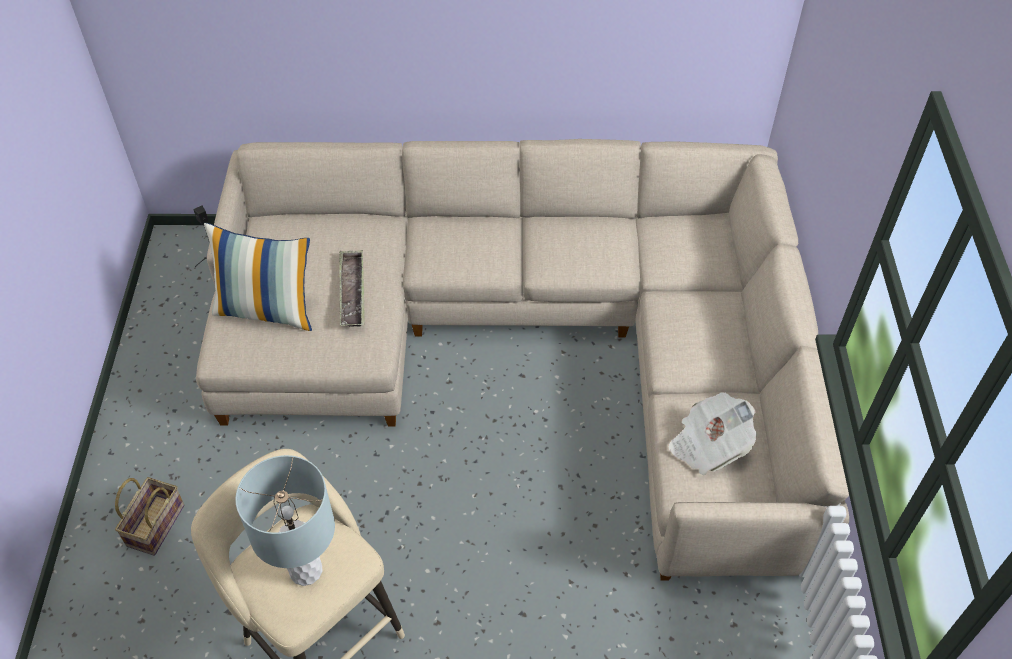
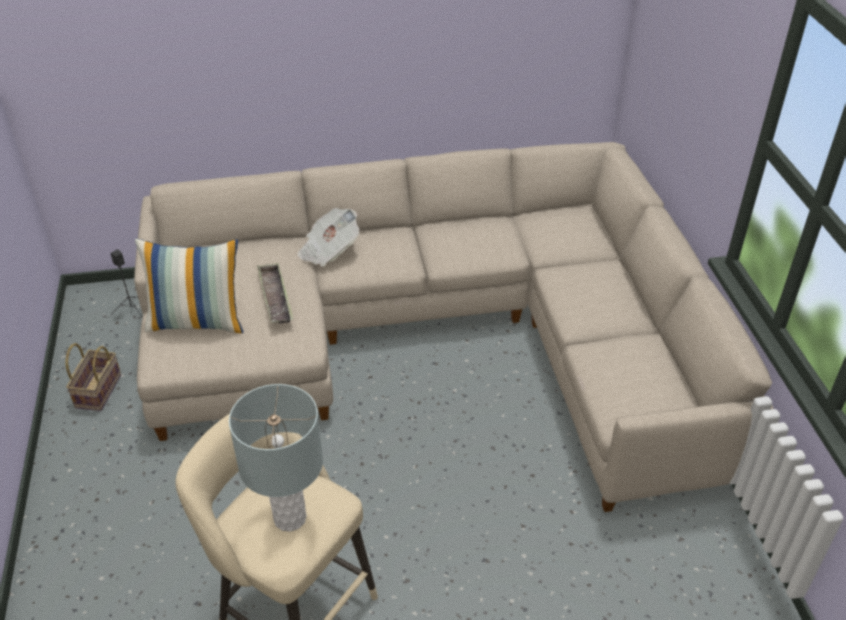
camera: 10 degrees left, 10 degrees down
basket [115,477,184,556] -> basket moved to [65,343,121,411]
newspaper [668,393,757,476] -> newspaper moved to [297,208,360,267]

